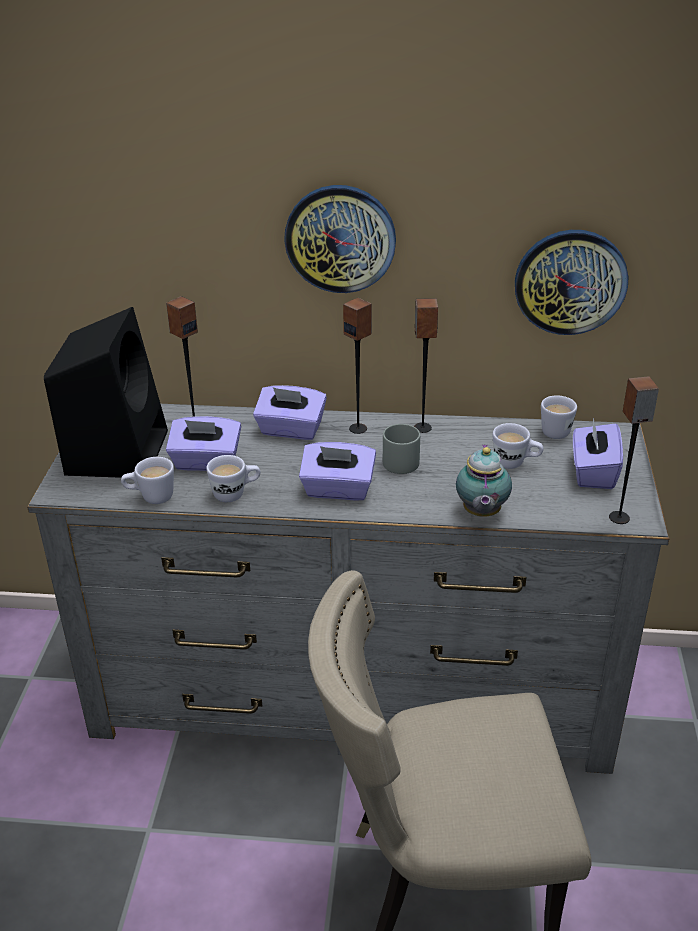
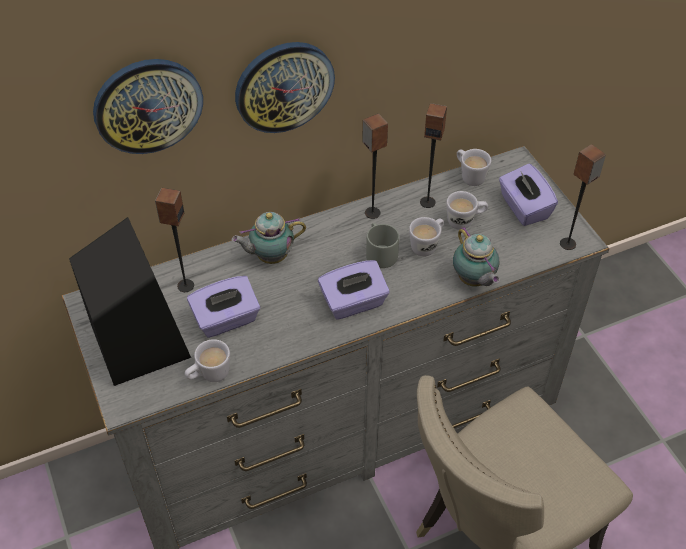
camera: 30 degrees left, 15 degrees up
white mug [206,455,260,502] -> white mug moved to [409,217,444,257]
purple tissue box [253,385,327,440] -> teapot [231,212,306,264]
speaker [343,298,372,434] -> speaker moved to [420,103,447,208]
wall clock [515,230,628,335] -> wall clock moved to [93,59,203,154]

